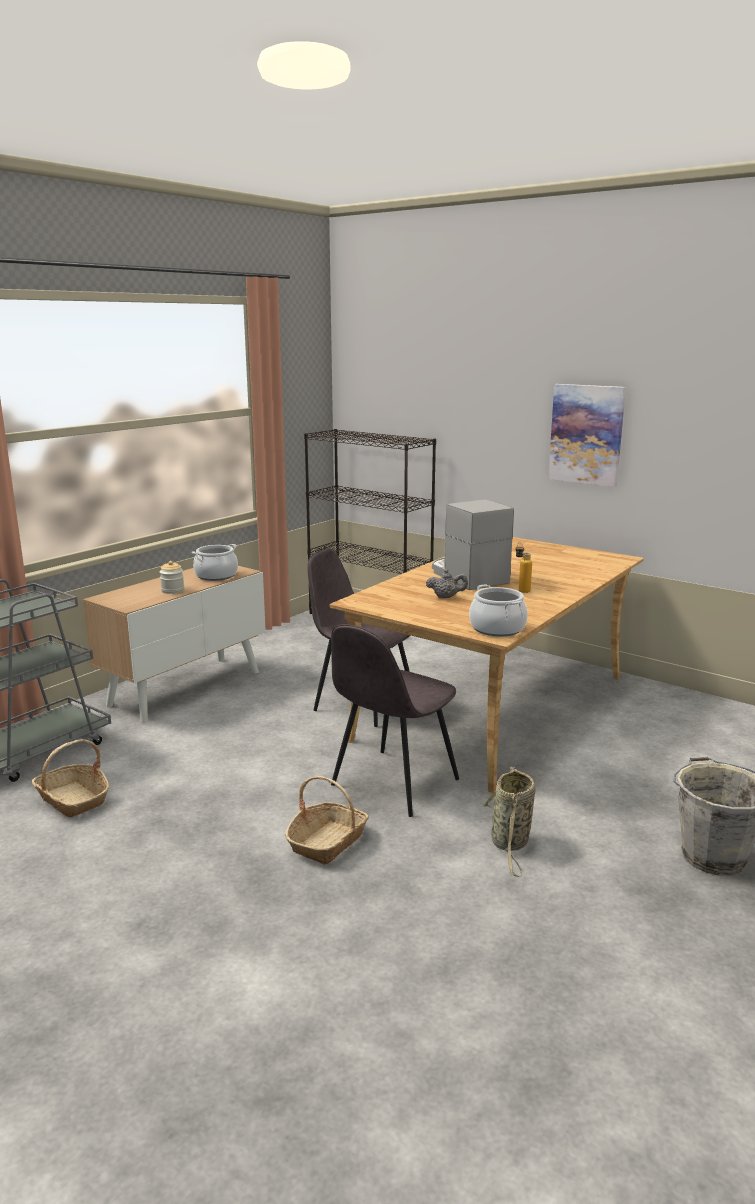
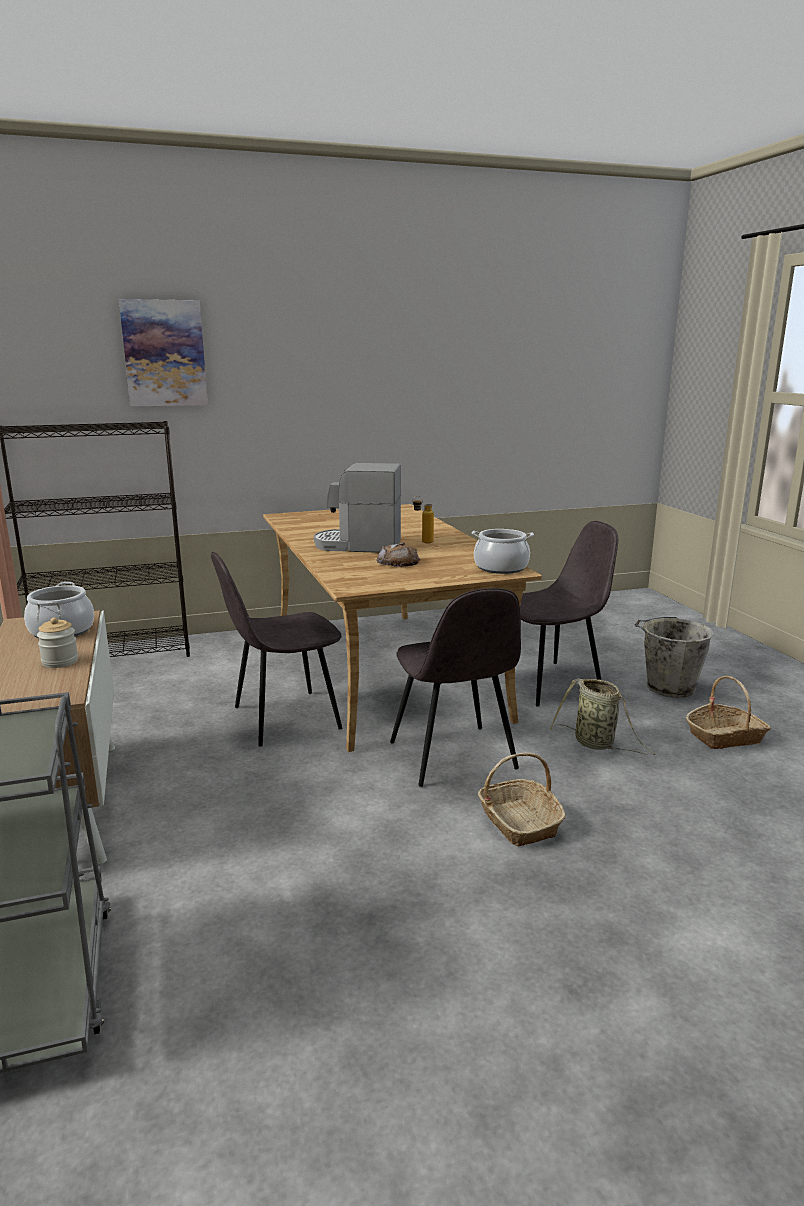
camera: 55 degrees left, 0 degrees up
basket [32,739,110,817] -> basket moved to [686,675,771,749]
grey teapot [426,569,468,598] -> bread [377,542,420,567]
picture [548,384,626,487] -> picture moved to [119,299,208,407]
none -> grey chair [520,521,618,707]

